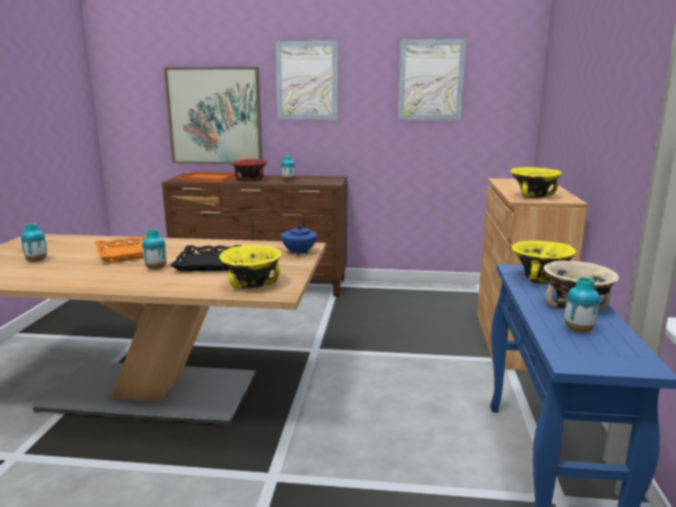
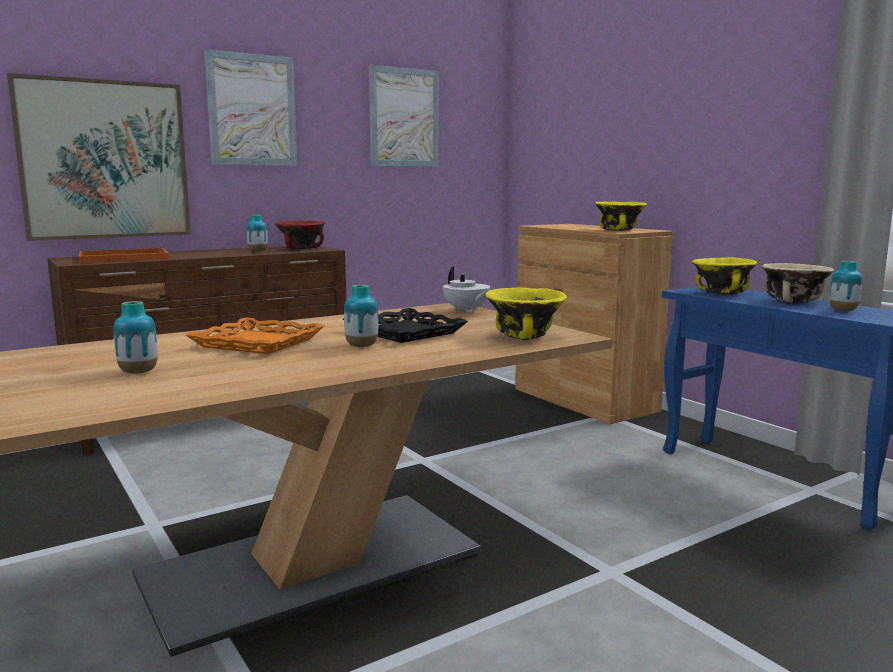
camera: 40 degrees left, 5 degrees down
red bowl [232,159,267,181] -> red bowl moved to [275,221,325,249]
blue teapot [281,218,317,256] -> white teapot [443,267,490,313]

